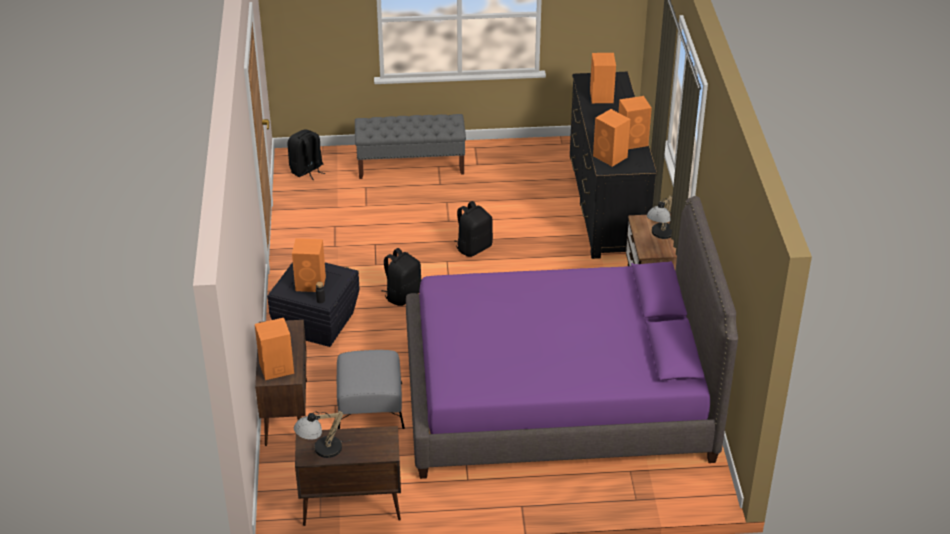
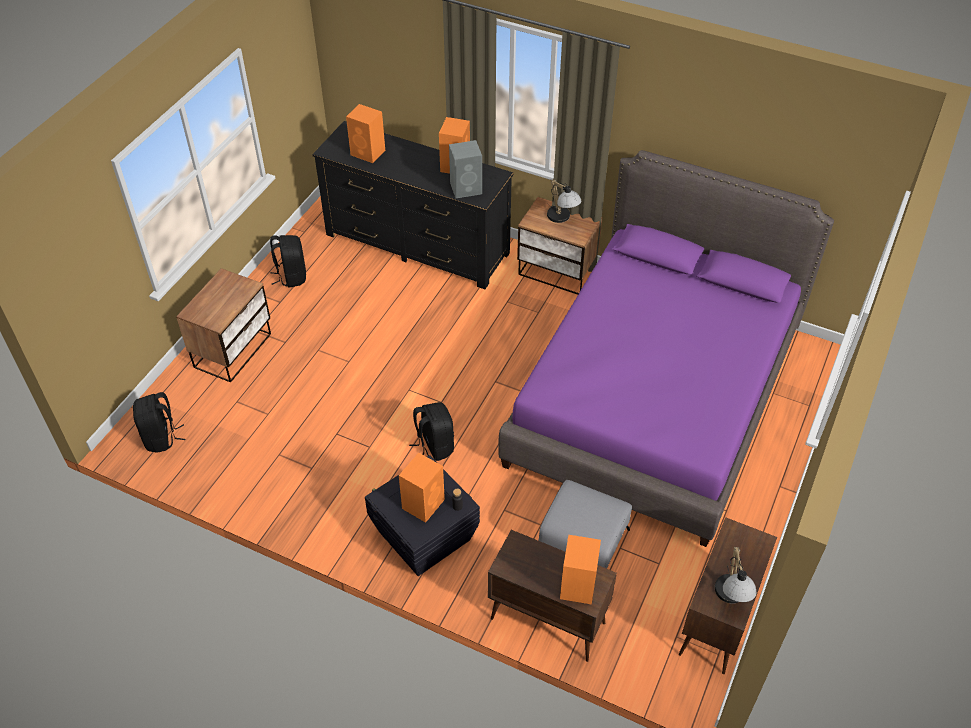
camera: 60 degrees left, 10 degrees up
grey bench [355,114,466,179] -> nightstand [176,268,271,383]
black backpack [455,201,493,257] -> black backpack moved to [270,235,306,287]
orange speaker [593,109,630,167] -> grey speaker [449,140,482,198]

